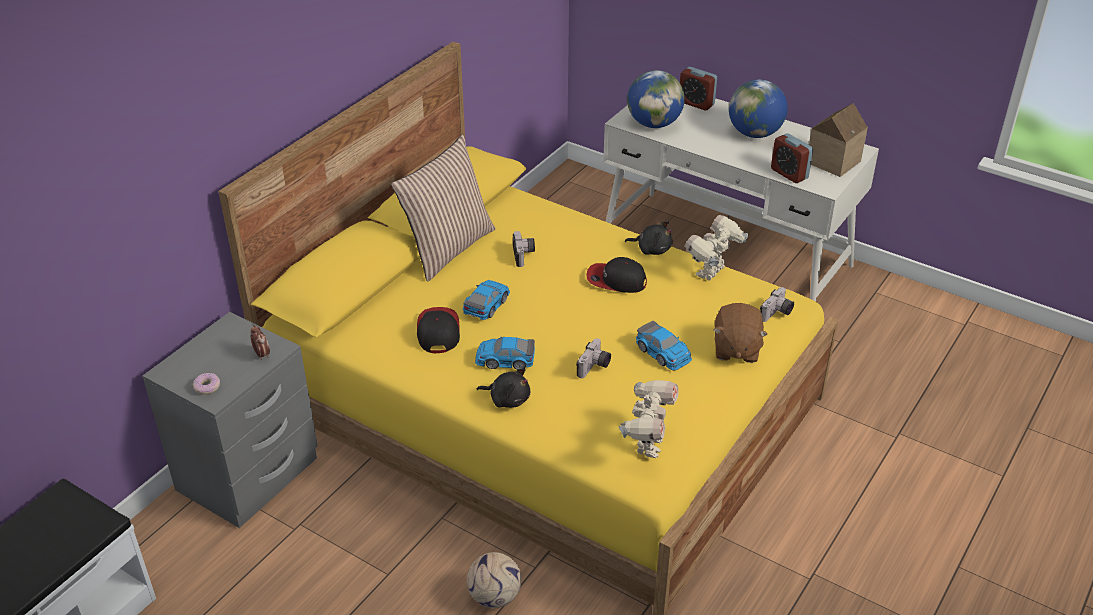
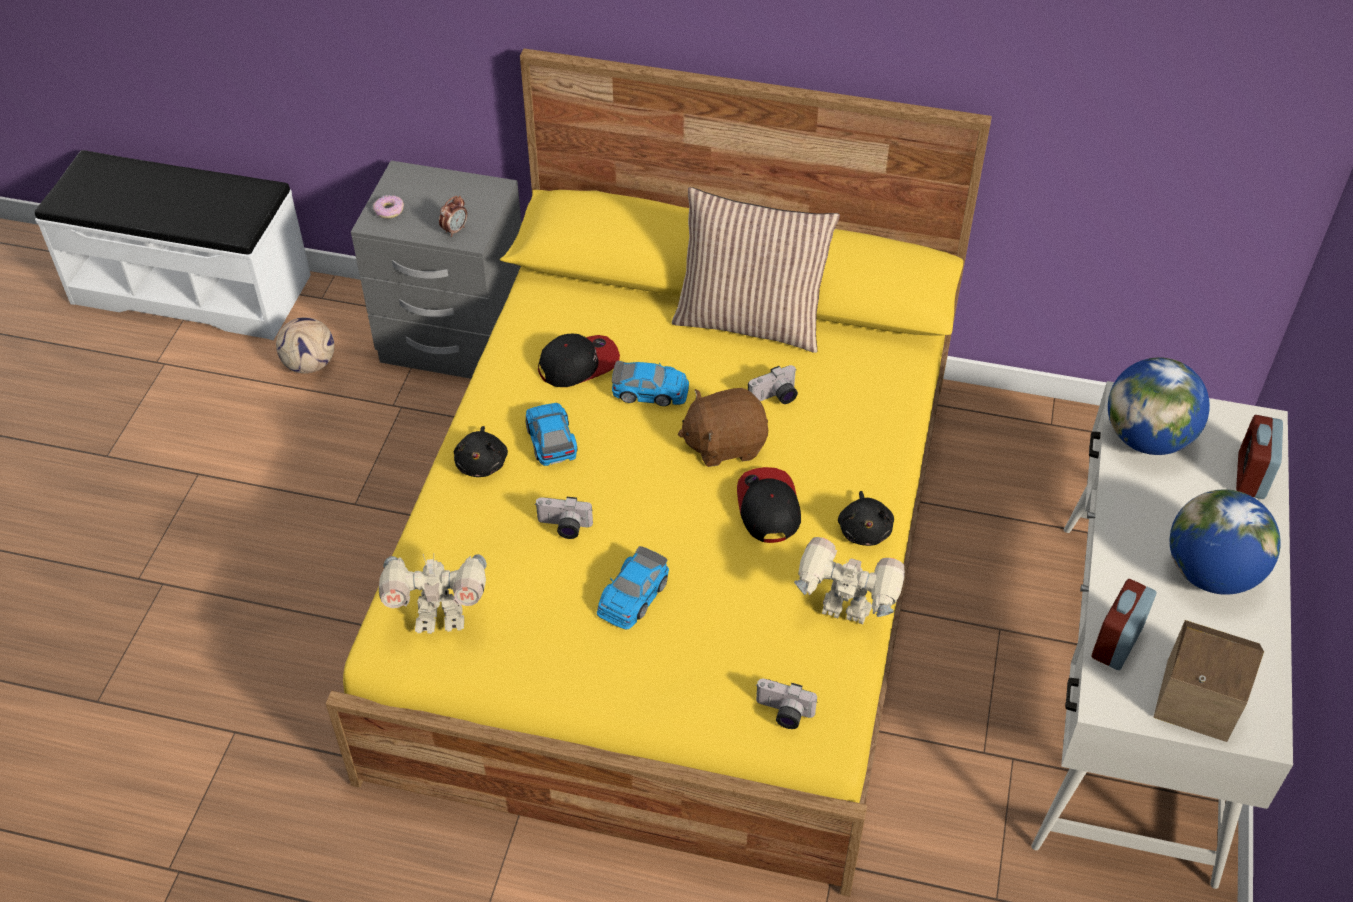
camera: 70 degrees right, 10 degrees up
football [467,552,521,608] -> football moved to [276,317,334,374]
brown plush toy [713,303,768,363] -> brown plush toy moved to [678,388,768,467]

